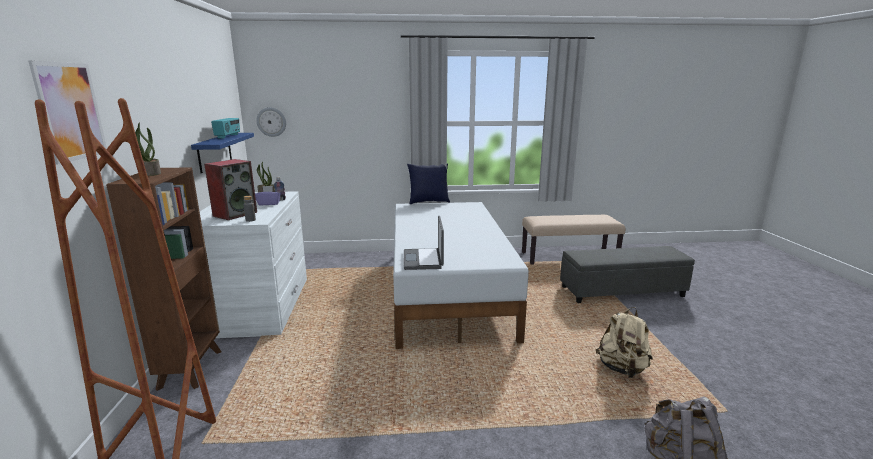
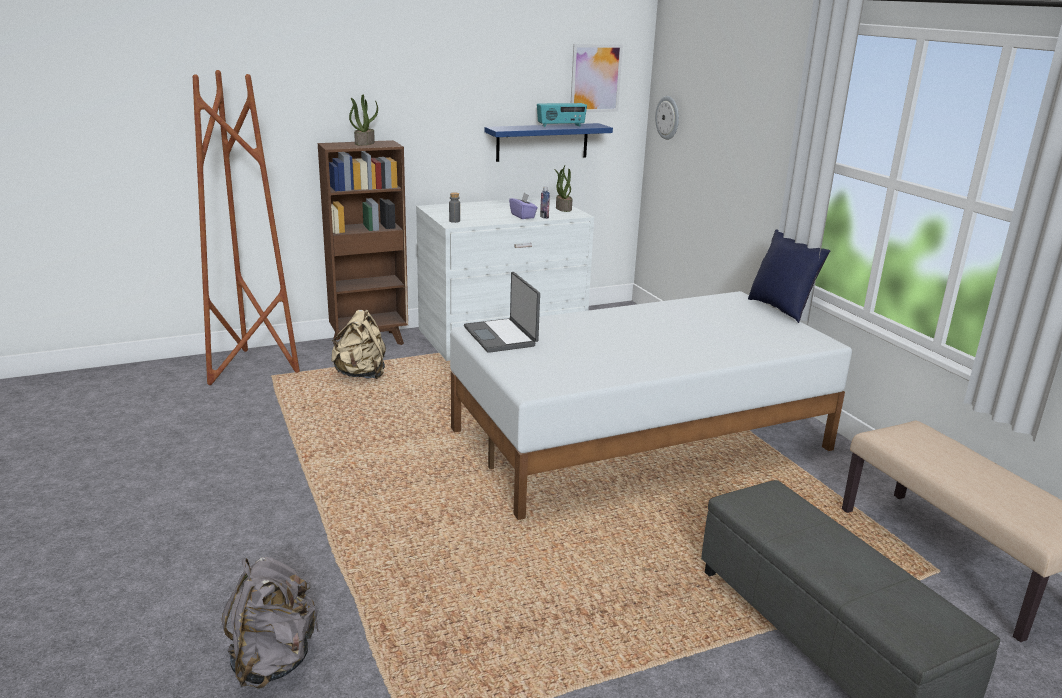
camera: 70 degrees right, 5 degrees up
picture [28,60,107,164] -> picture moved to [571,44,623,112]
speaker [204,159,257,220] -> none
laptop [403,216,444,270] -> laptop turned 90 degrees counterclockwise [464,272,540,353]
beige backpack [596,307,653,378] -> beige backpack moved to [331,309,386,379]

